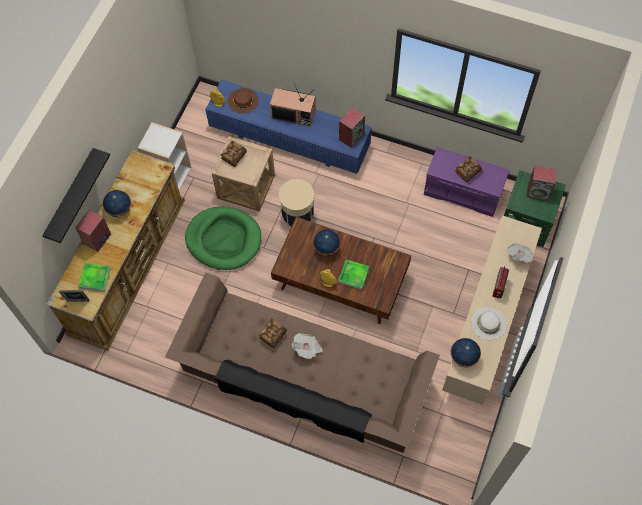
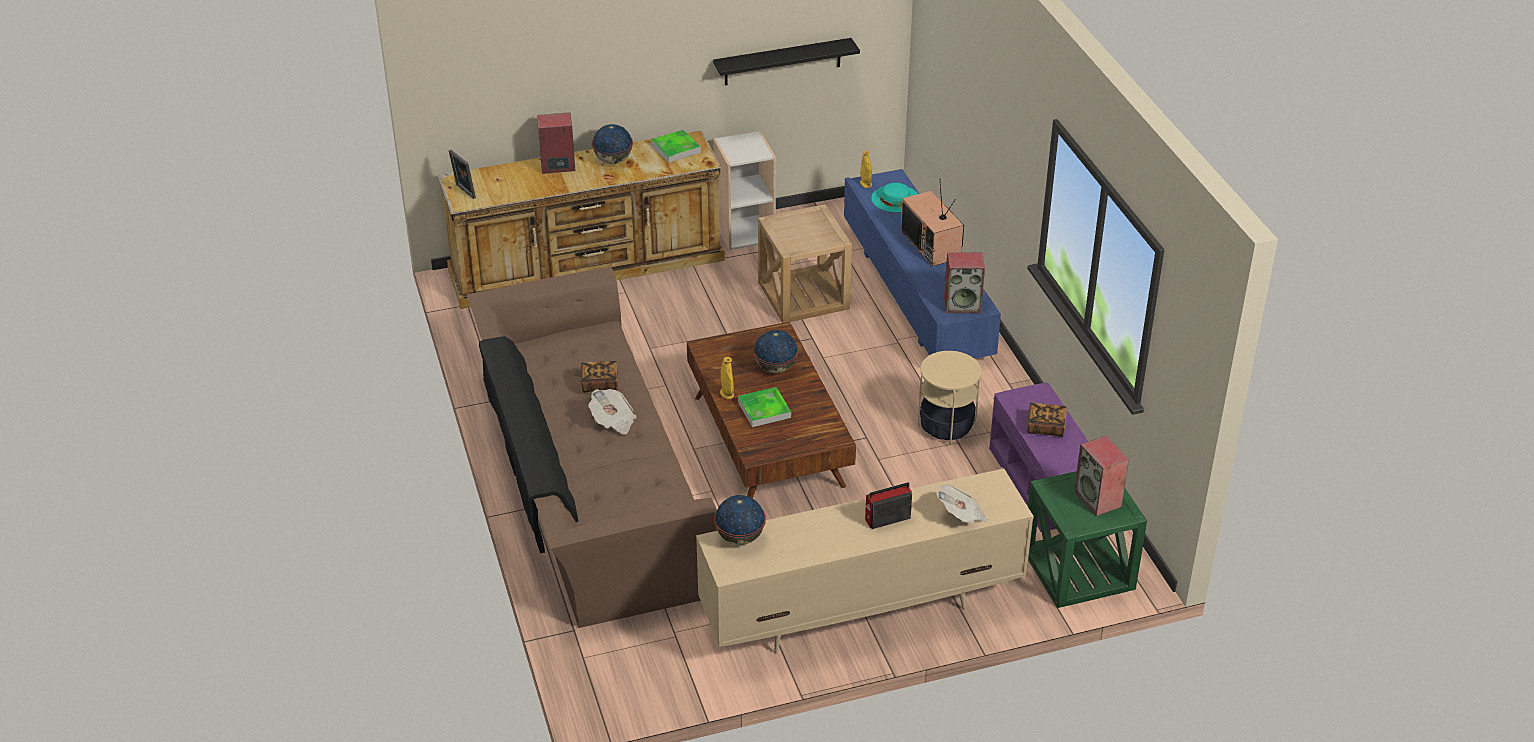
camera: 50 degrees right, 25 degrees down
black shelf [42,148,110,243] -> black shelf moved to [713,38,860,85]
tray [78,263,111,292] -> tray moved to [651,130,701,163]
green dog bed [185,207,261,270] -> none
book [221,141,247,167] -> none
brown hat [228,88,259,114] -> turquoise hat [871,183,918,212]
beige side table [279,179,314,227] -> beige side table moved to [918,351,981,444]
white hat [471,307,507,340] -> none

